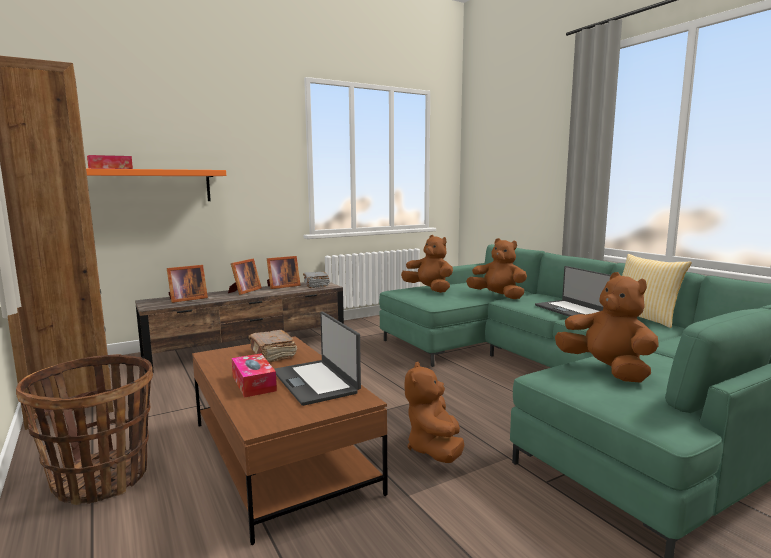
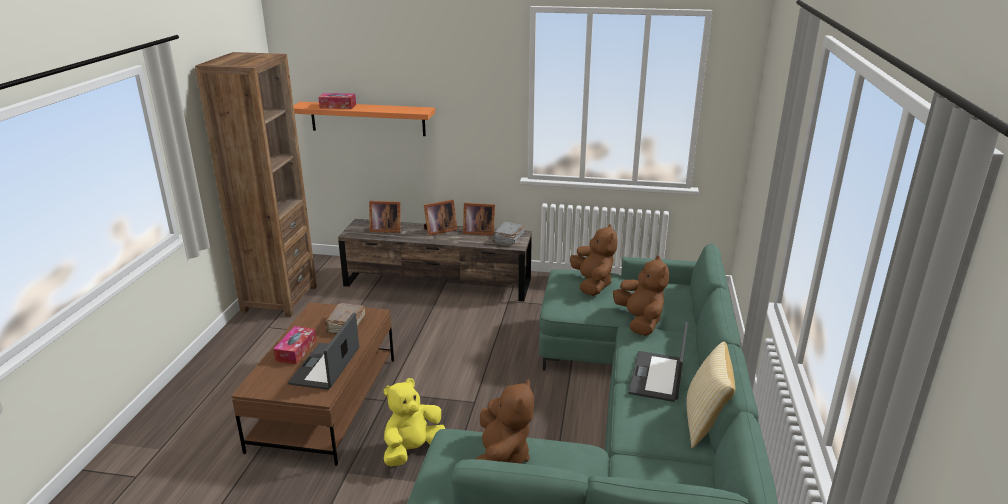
camera: 40 degrees right, 15 degrees up
basket [16,354,153,505] -> none
brown plush toy [404,362,465,463] -> yellow plush toy [384,378,445,467]

